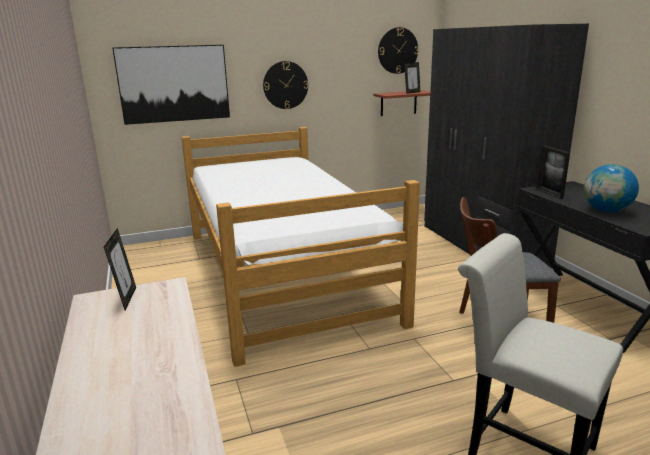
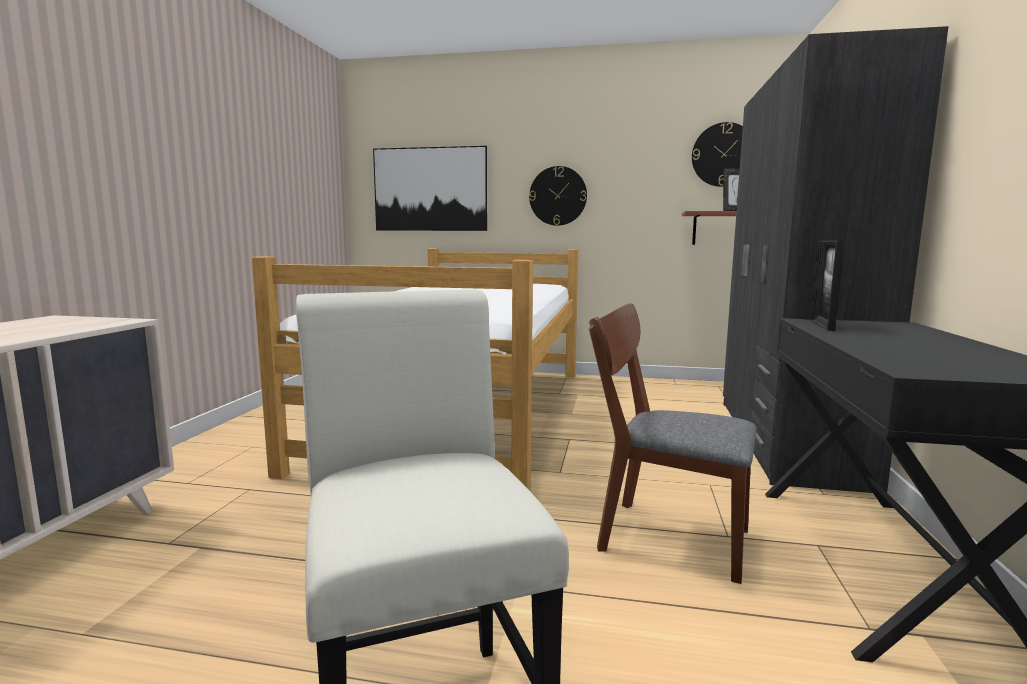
camera: 30 degrees right, 10 degrees down
picture frame [104,228,136,310] -> none
globe [584,164,639,212] -> none

